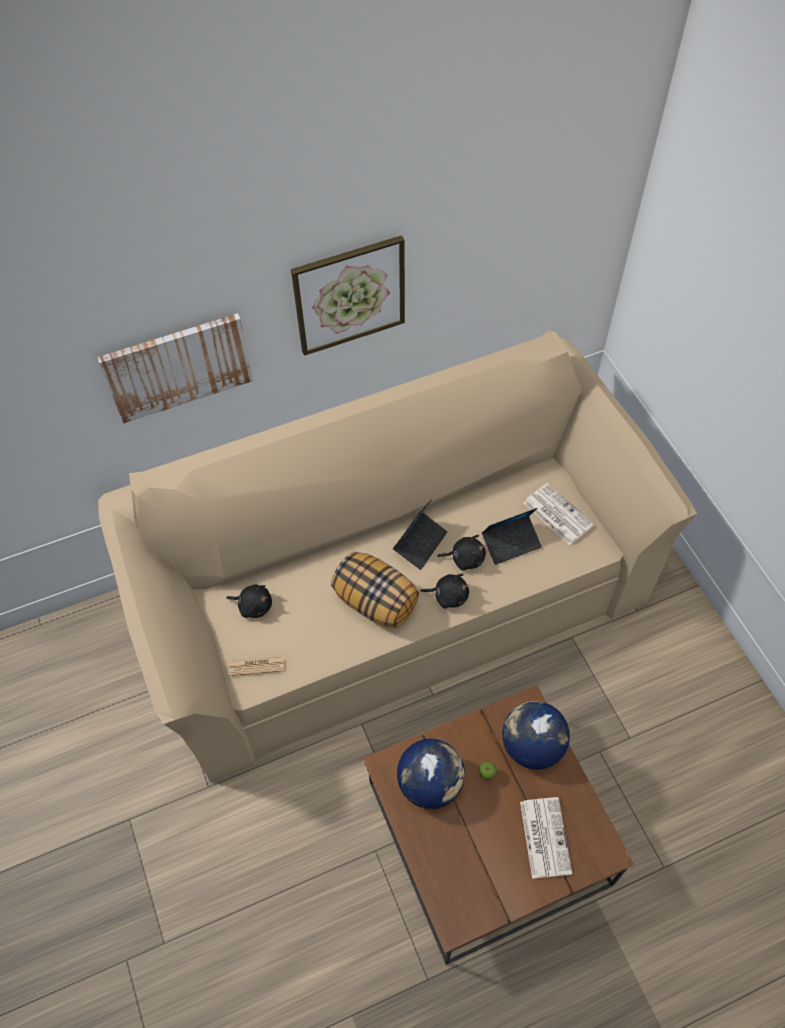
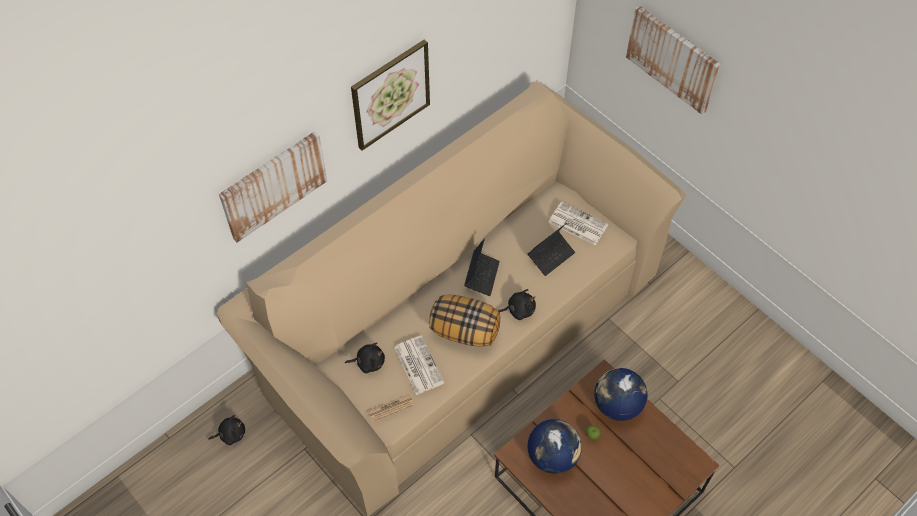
camera: 20 degrees left, 0 degrees up
black plush toy [438,535,486,570] -> black plush toy moved to [208,415,245,445]
newspaper [520,797,572,879] -> newspaper moved to [394,335,444,395]
none -> picture [626,5,720,115]

